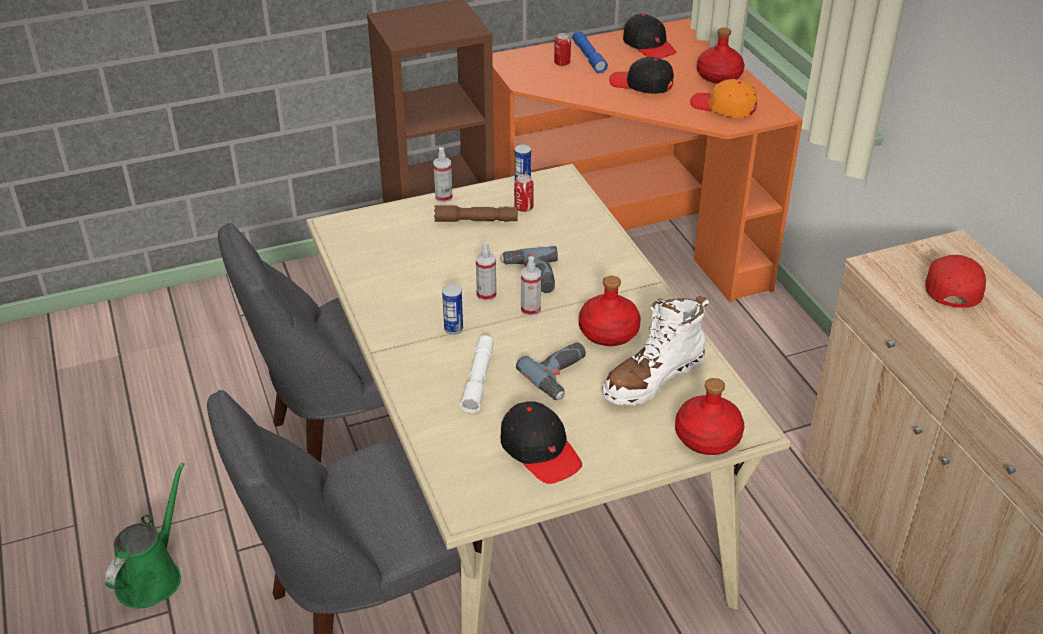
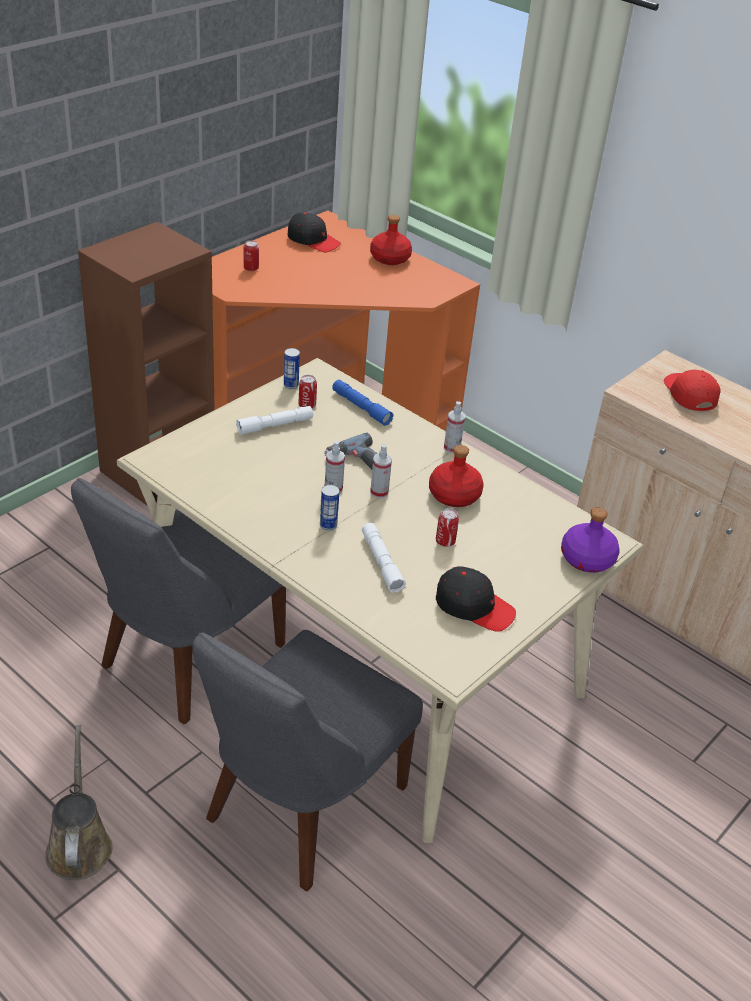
camera: 30 degrees left, 0 degrees up
green watering can [105,462,185,608] -> brown watering can [45,725,113,880]
spray bottle [433,147,453,203] -> spray bottle moved to [444,401,465,453]
brown flashlight [434,205,518,222] -> white flashlight [236,406,313,435]
power drill [516,342,586,400] -> can [436,508,459,547]
blue flashlight [573,31,608,73] -> blue flashlight moved to [332,380,394,426]
white boot [601,296,709,405] -> none
black cap [609,57,674,94] -> none
red bottle [675,378,744,455] -> purple bottle [561,508,620,573]
orange cap [690,79,757,118] -> none

